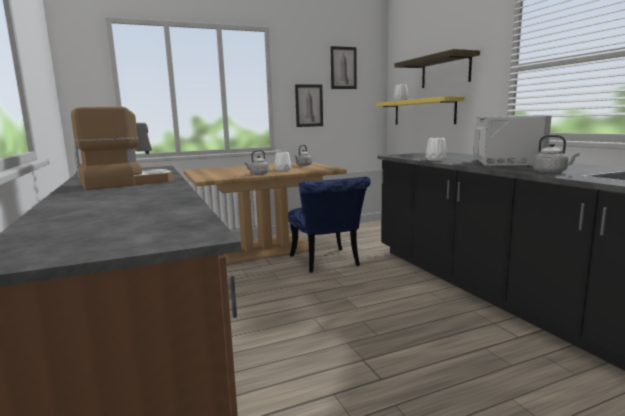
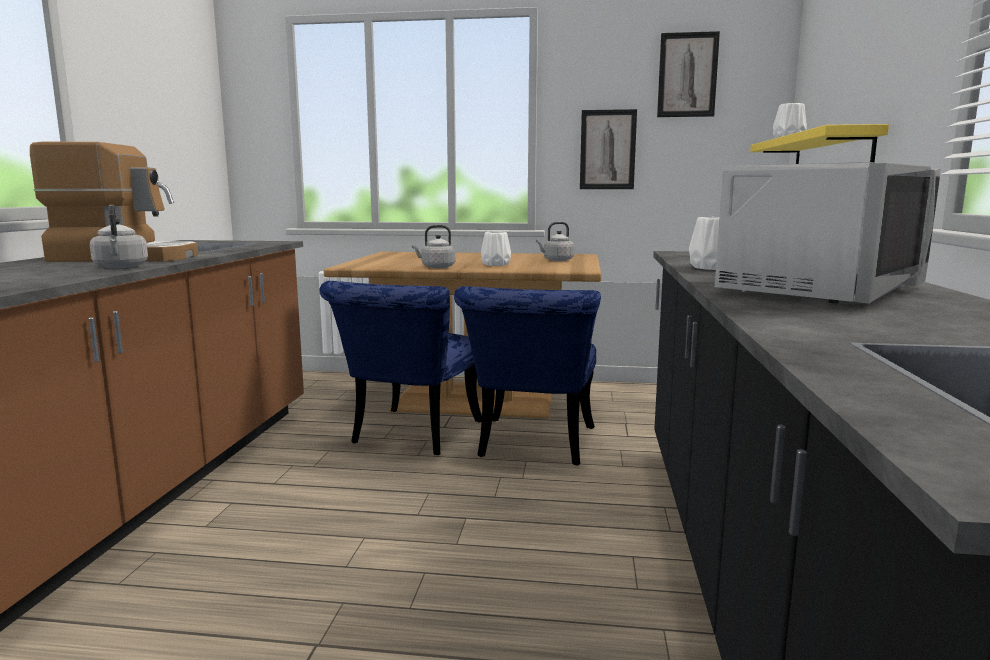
camera: 30 degrees right, 0 degrees up
shelf [395,49,480,88] -> none
grey kettle [533,135,580,174] -> grey kettle moved to [90,204,148,268]
none -> blue chair [319,281,482,455]

